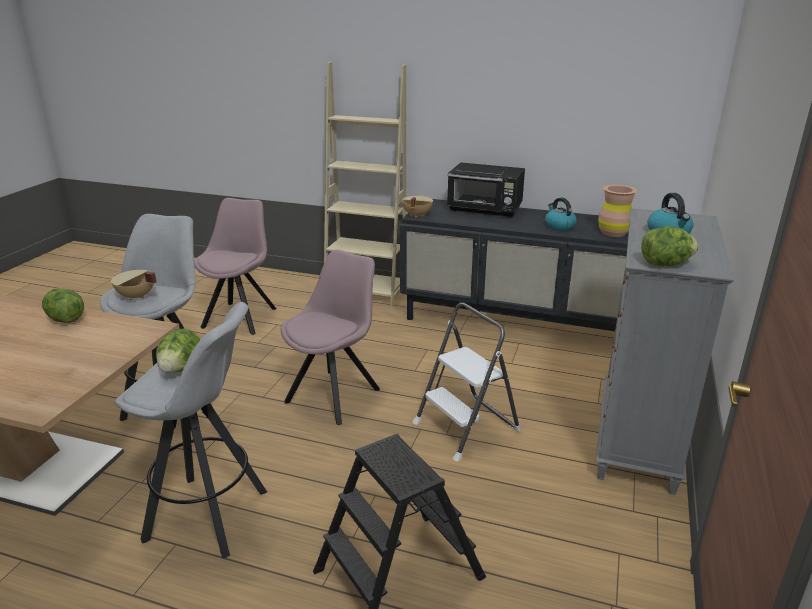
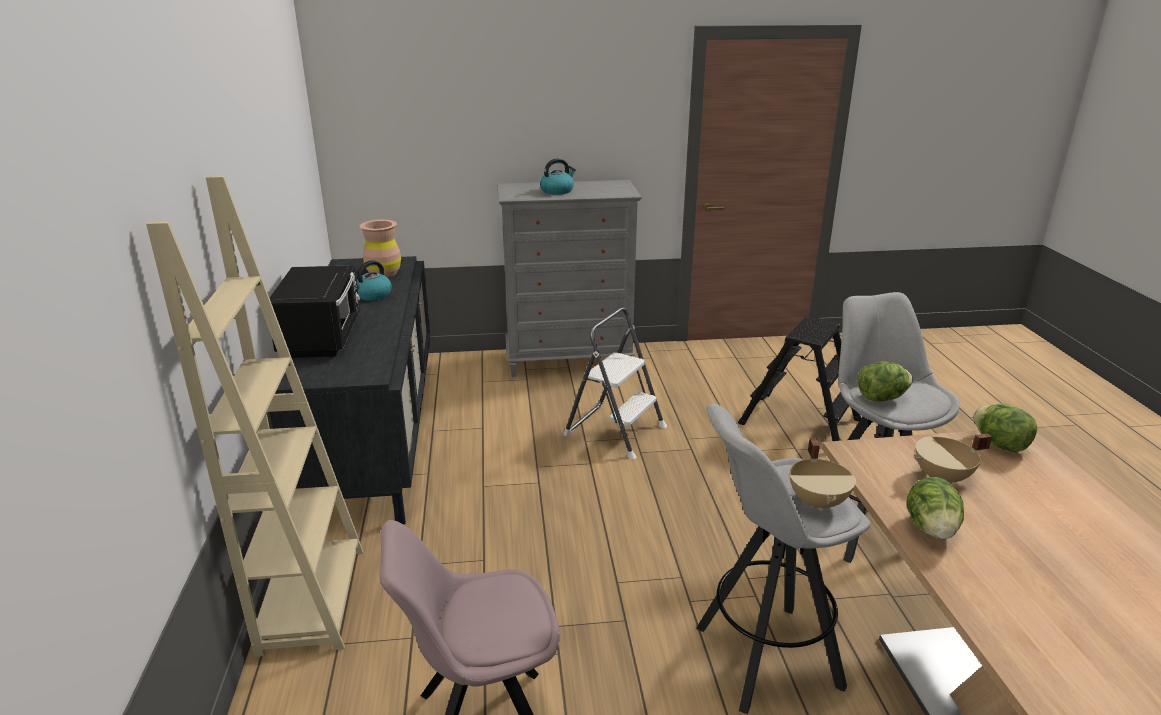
camera: 115 degrees left, 0 degrees up
pink chair [281,249,380,425] -> none
beige cooking pot [402,195,433,218] -> beige cooking pot moved to [913,433,992,485]
lettuce [641,226,699,267] -> lettuce moved to [973,404,1037,452]

